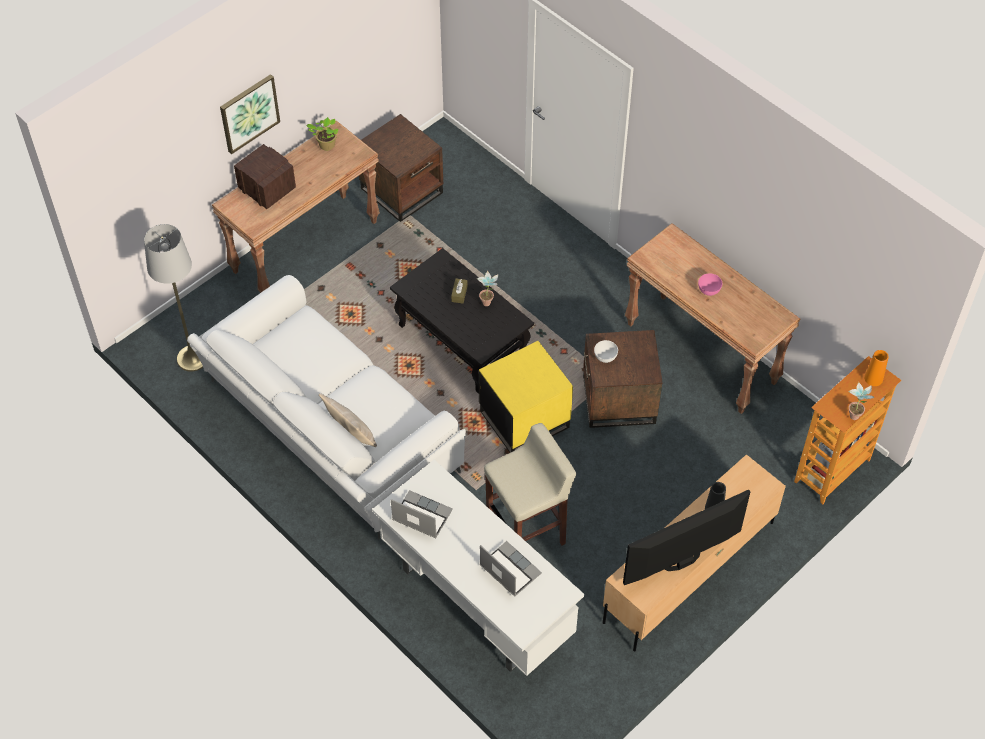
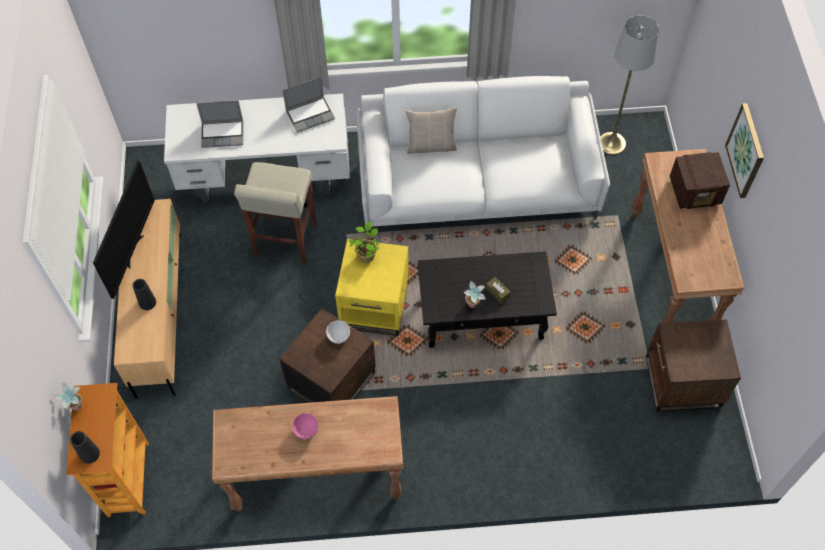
camera: 130 degrees right, 5 degrees up
potted plant [307,117,338,151] -> potted plant moved to [349,221,379,263]
orange vase [864,350,889,386] -> black vase [70,431,100,464]

